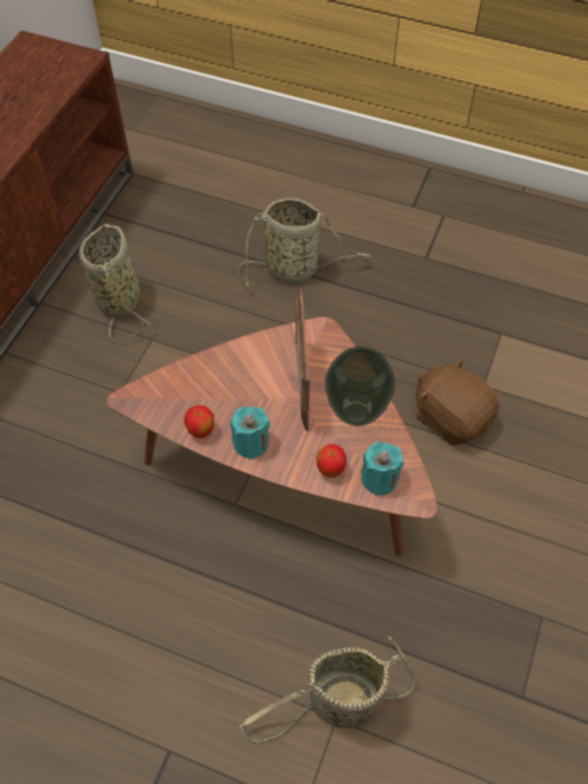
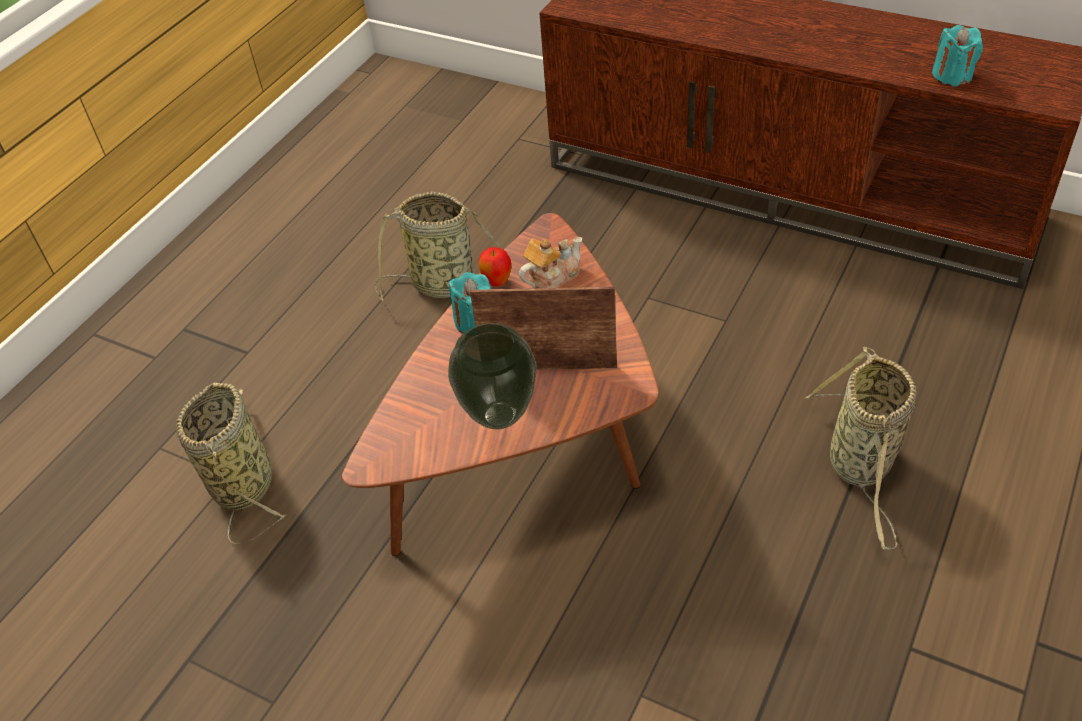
camera: 100 degrees right, 10 degrees down
basket [79,223,151,341] -> basket moved to [375,192,504,301]
apple [316,444,347,478] -> none
turquoise candle [361,442,404,496] -> turquoise candle moved to [932,25,983,86]
brown plush toy [416,358,499,446] -> none
none -> teapot [519,237,582,288]

